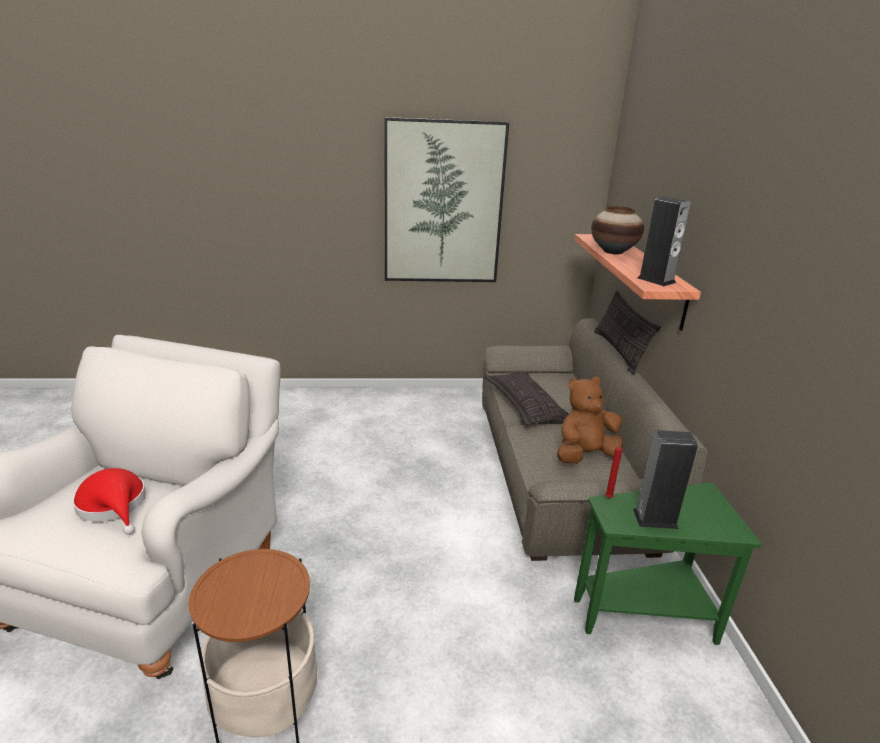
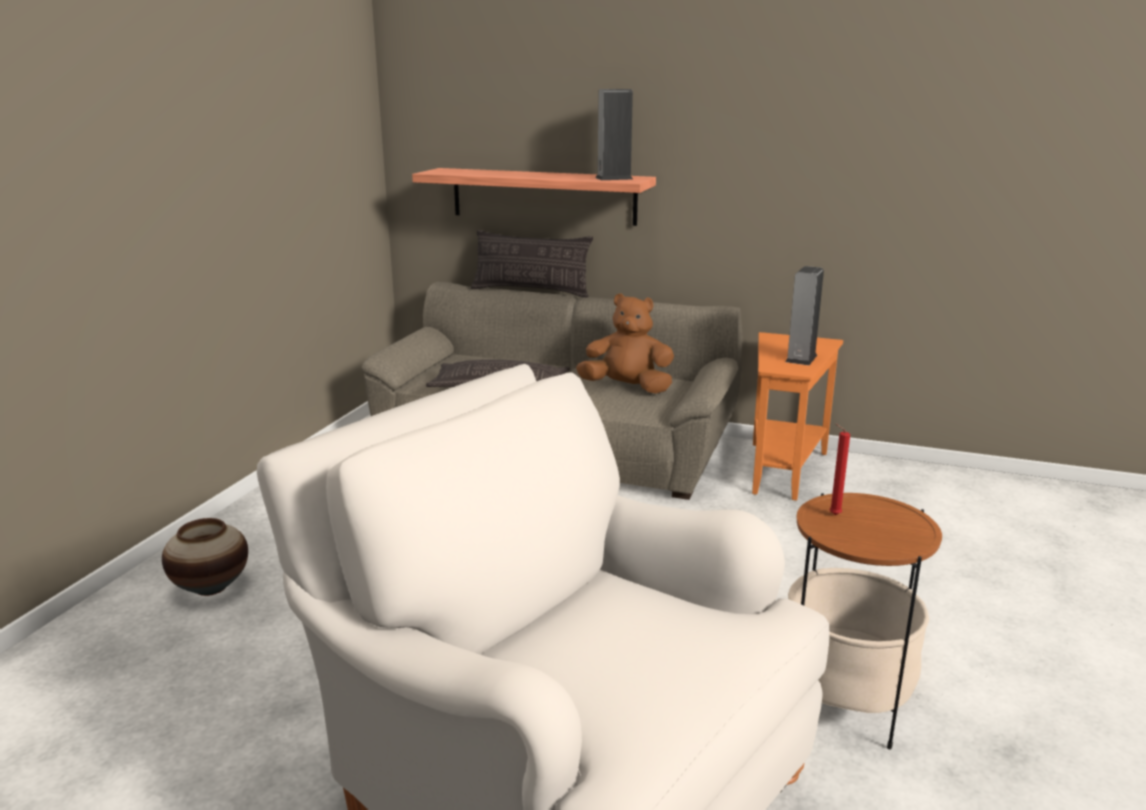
camera: 65 degrees left, 5 degrees down
red hat [73,468,146,535] -> none
picture [384,117,509,282] -> none
brown plush toy [557,376,623,463] -> brown plush toy turned 105 degrees clockwise [576,293,674,394]
green side table [574,483,762,645] -> orange side table [752,332,843,501]
vase [591,206,644,254] -> vase moved to [162,518,248,596]
red candle [605,439,622,498] -> red candle moved to [830,423,850,515]

